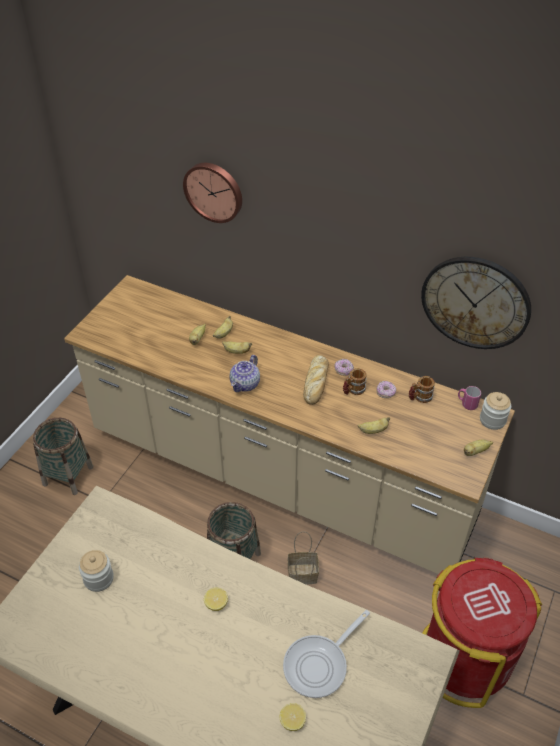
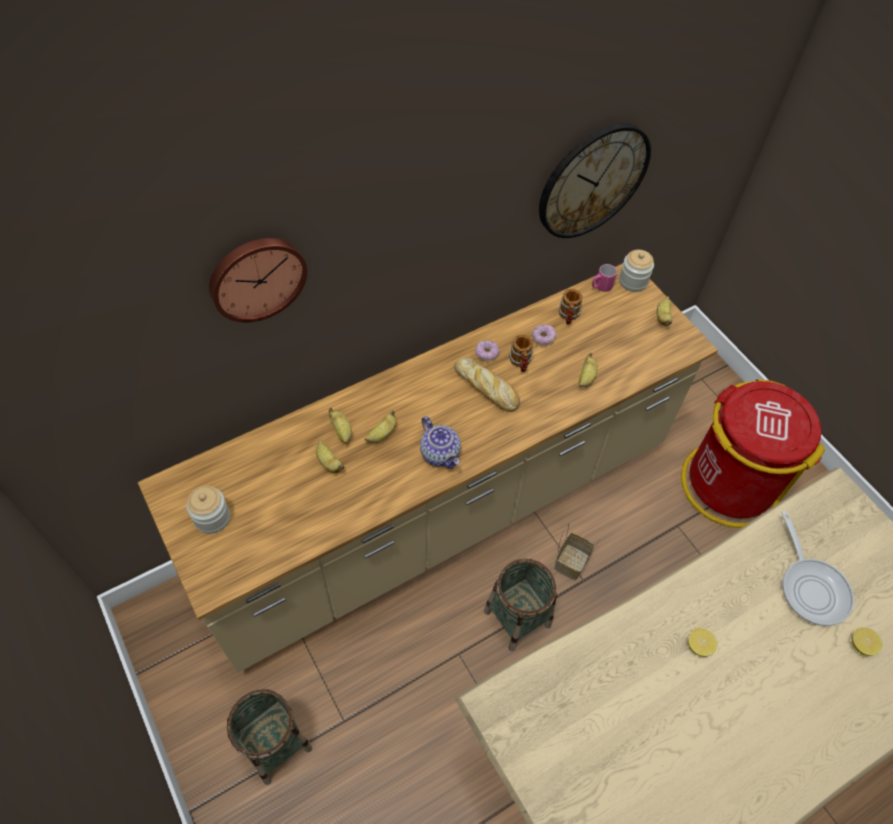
camera: 60 degrees left, 10 degrees up
jar [79,550,114,592] -> jar moved to [186,486,230,534]

